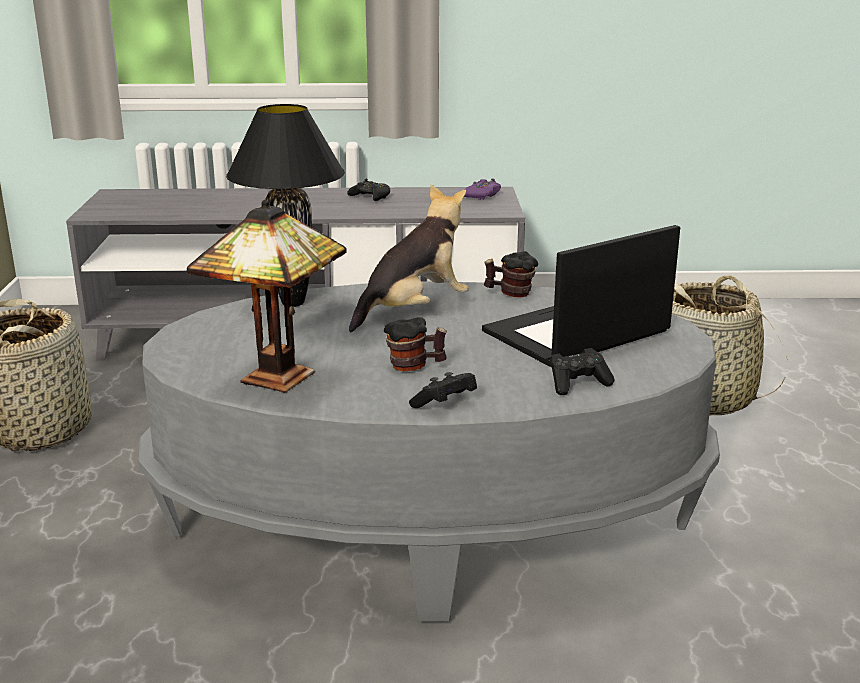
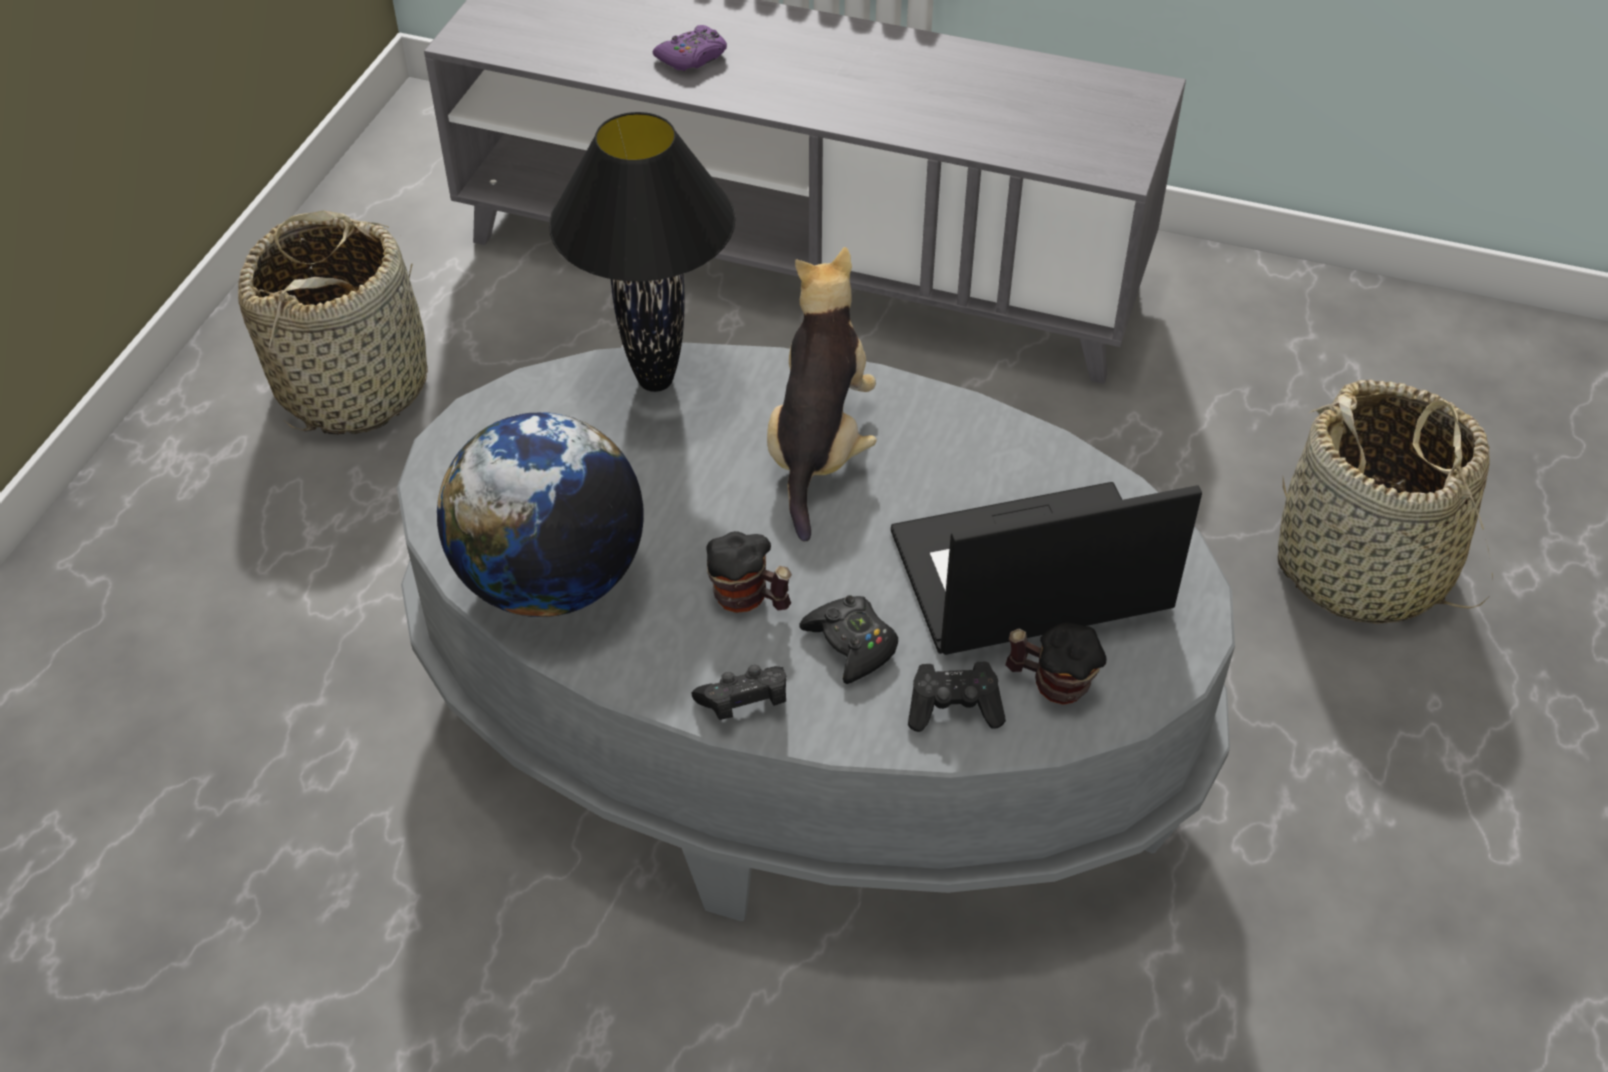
camera: 20 degrees right, 25 degrees up
table lamp [187,199,347,393] -> globe [437,412,644,617]
black game controller [347,179,390,201] -> black game controller moved to [799,595,898,684]
plush toy [349,184,469,332] -> plush toy turned 60 degrees counterclockwise [767,247,877,542]
purple game controller [464,178,501,200] -> purple game controller moved to [653,25,727,71]
mug [484,251,538,298] -> mug moved to [1005,623,1106,705]

